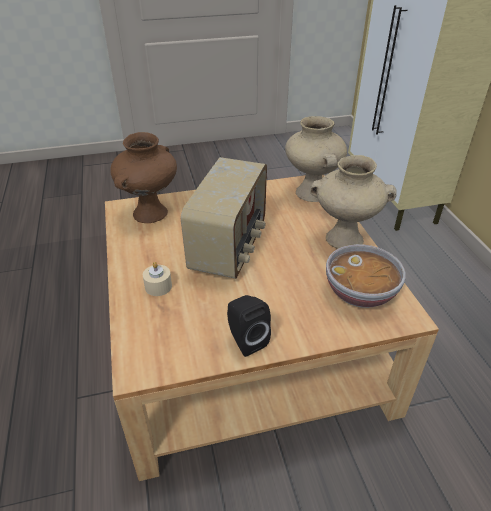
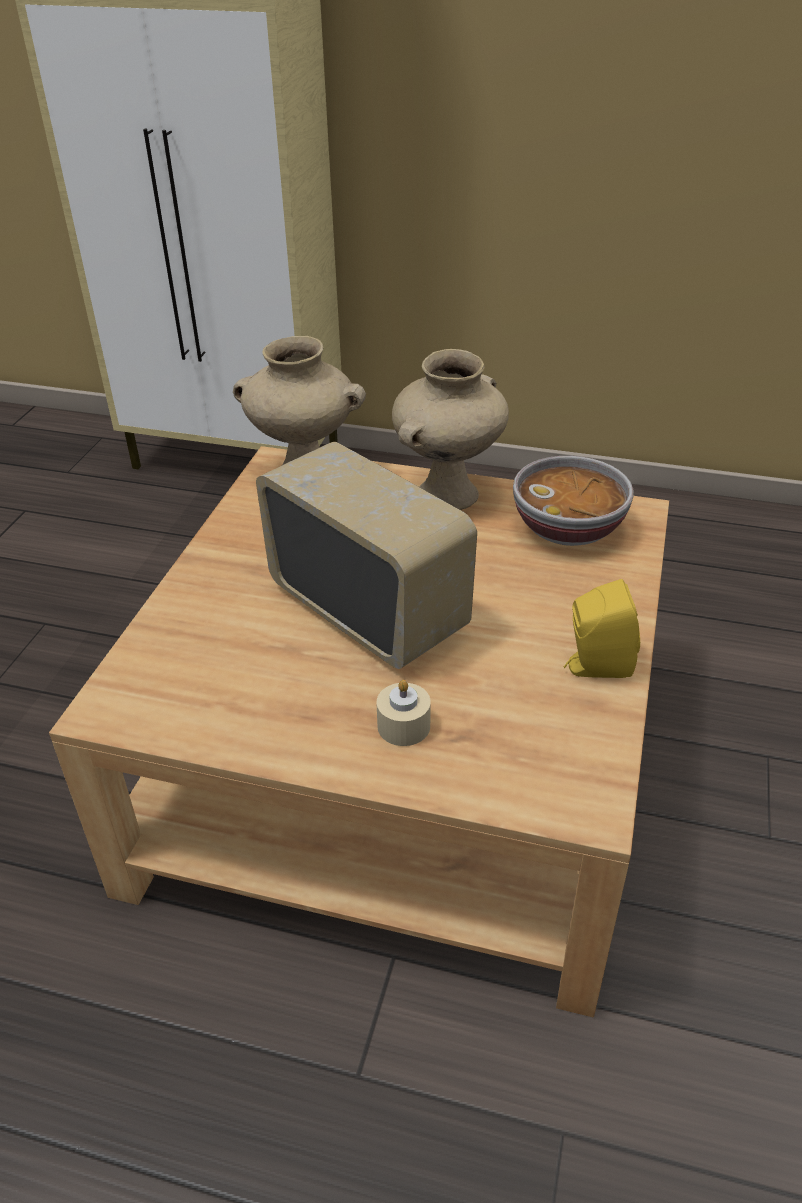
camera: 60 degrees left, 0 degrees up
brown vase [110,132,177,223] -> none
black speaker [227,295,271,357] -> yellow speaker [564,579,640,678]

